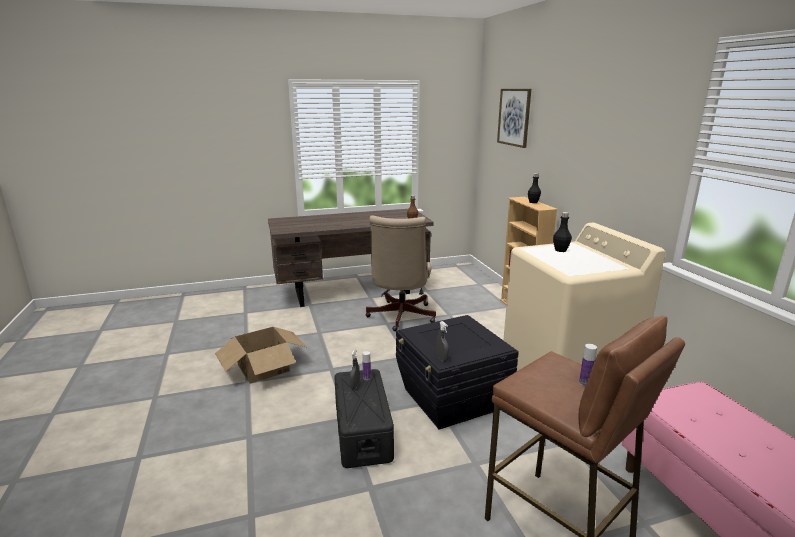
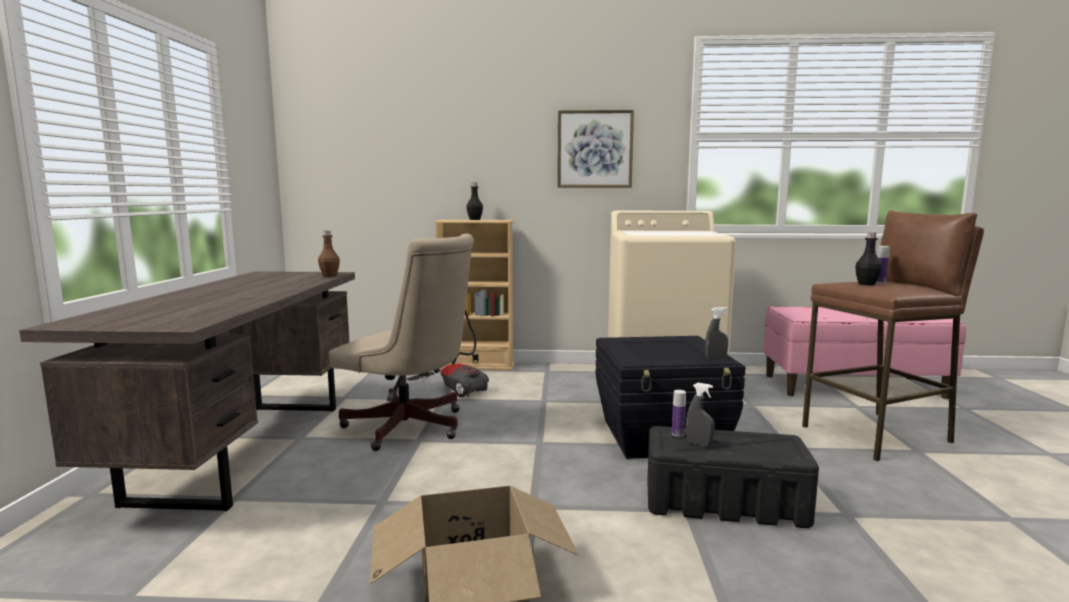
camera: 70 degrees left, 10 degrees down
picture [497,89,531,148] -> picture moved to [557,110,634,188]
black bottle [553,212,572,252] -> black bottle moved to [855,232,882,285]
none -> vacuum cleaner [407,310,489,397]

